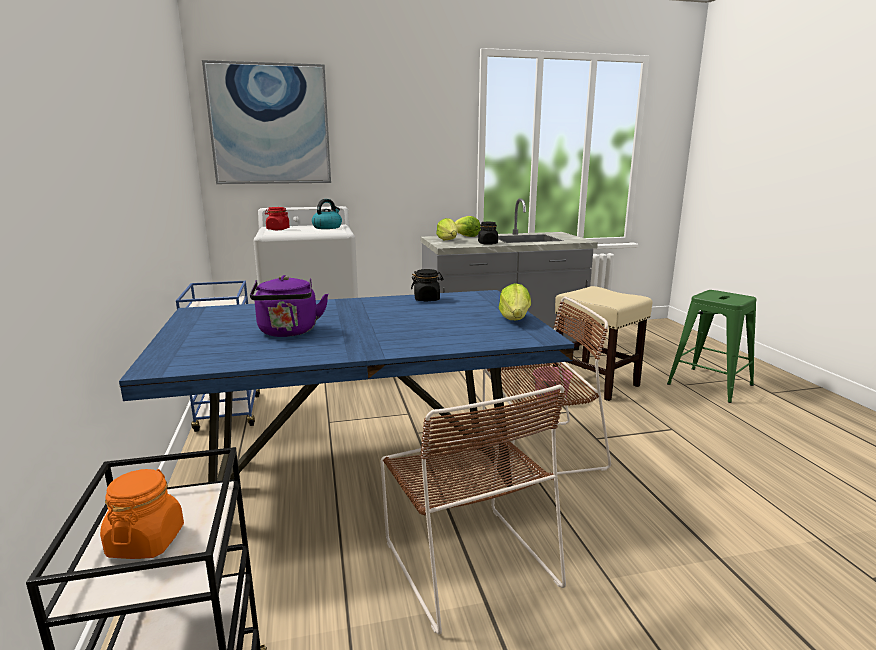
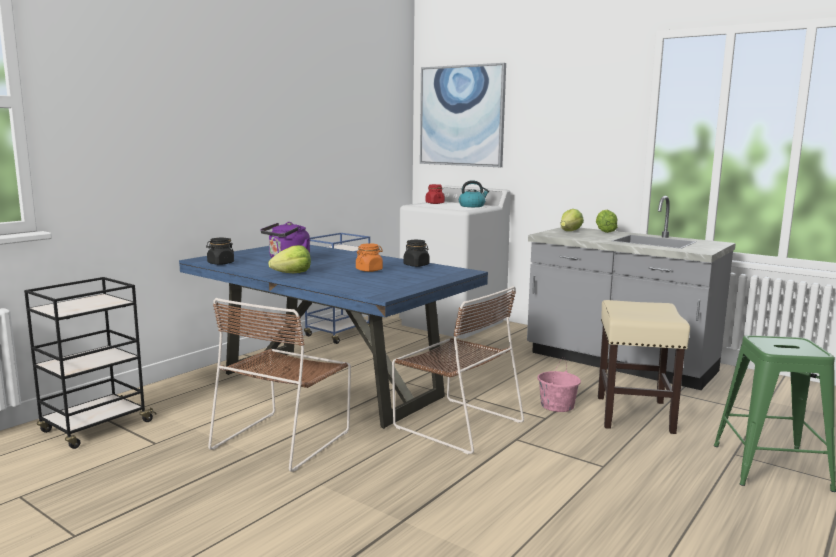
camera: 50 degrees right, 5 degrees down
orange jar [100,469,184,559] -> orange jar moved to [356,243,383,272]
black jar [478,222,498,245] -> black jar moved to [206,238,234,265]
lettuce [499,283,531,320] -> lettuce moved to [268,245,311,273]

